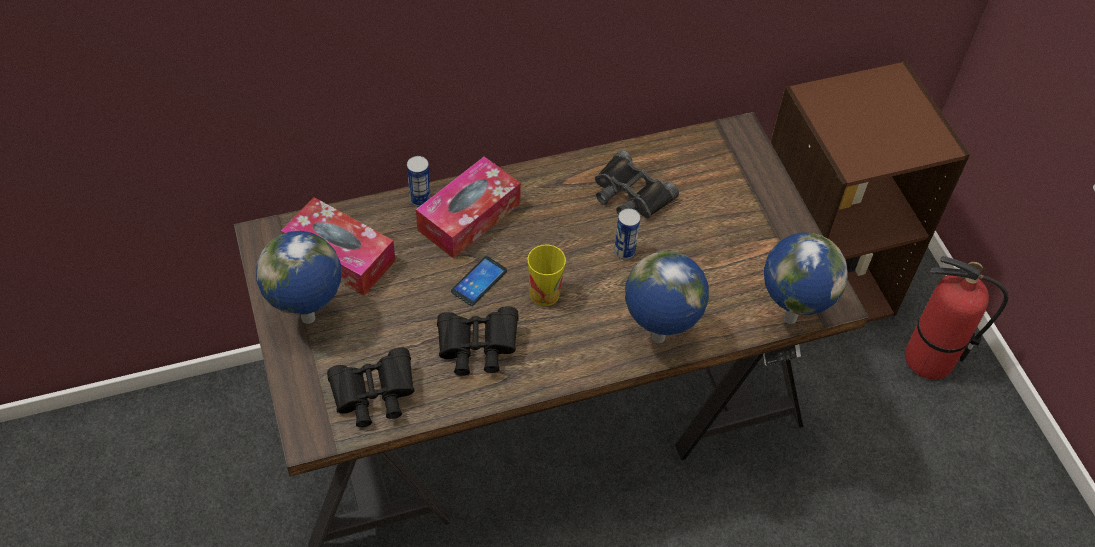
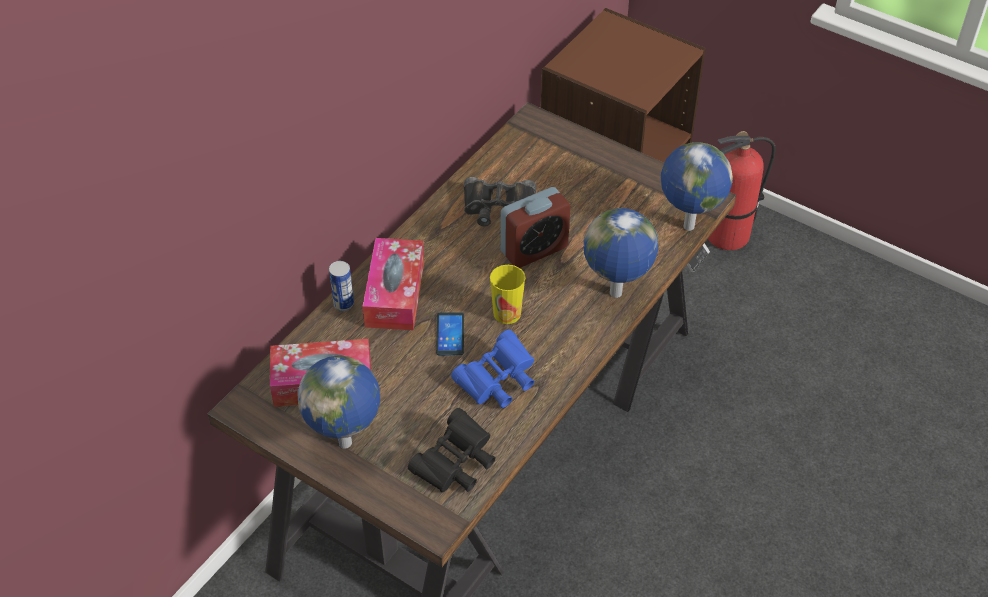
camera: 35 degrees left, 5 degrees down
black binoculars [437,306,519,375] -> blue binoculars [451,329,534,408]
can [614,208,641,260] -> alarm clock [501,187,570,268]

